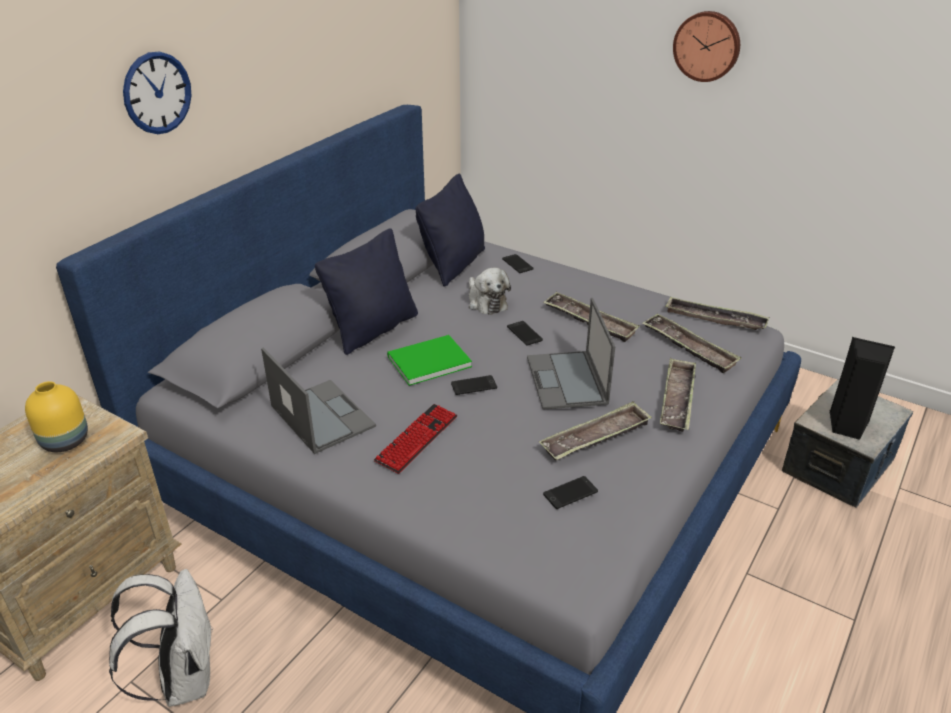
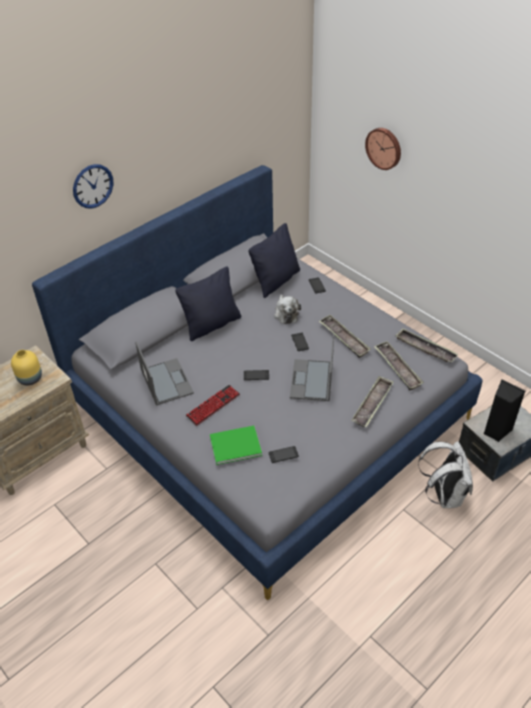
camera: 15 degrees right, 10 degrees up
white backpack [109,569,213,707] -> white backpack moved to [418,441,473,508]
green book [387,335,472,386] -> green book moved to [210,426,262,465]
tray [539,401,652,460] -> none
wall clock [673,11,740,82] -> wall clock moved to [365,128,401,170]

